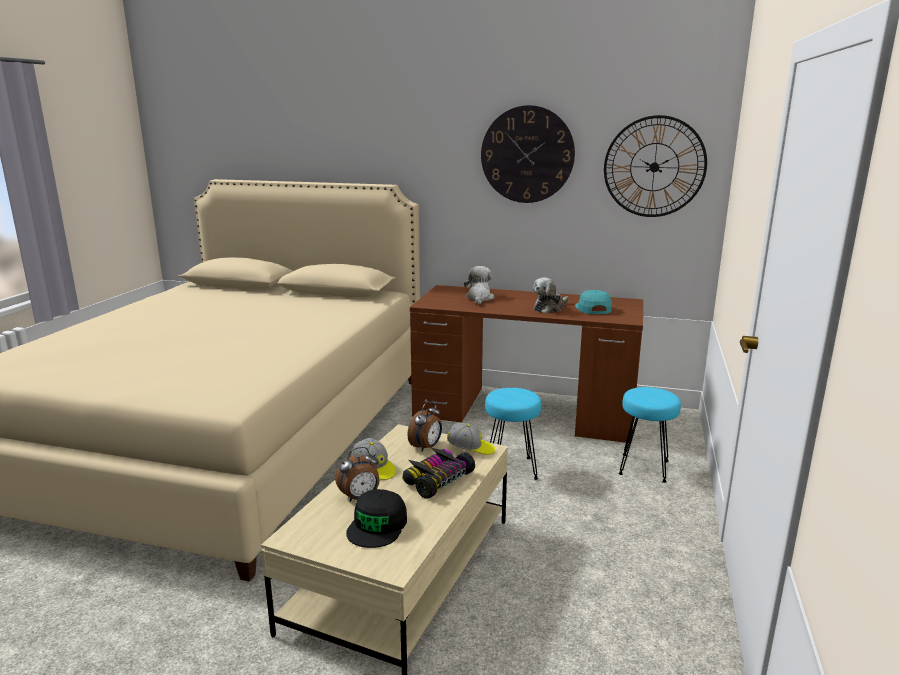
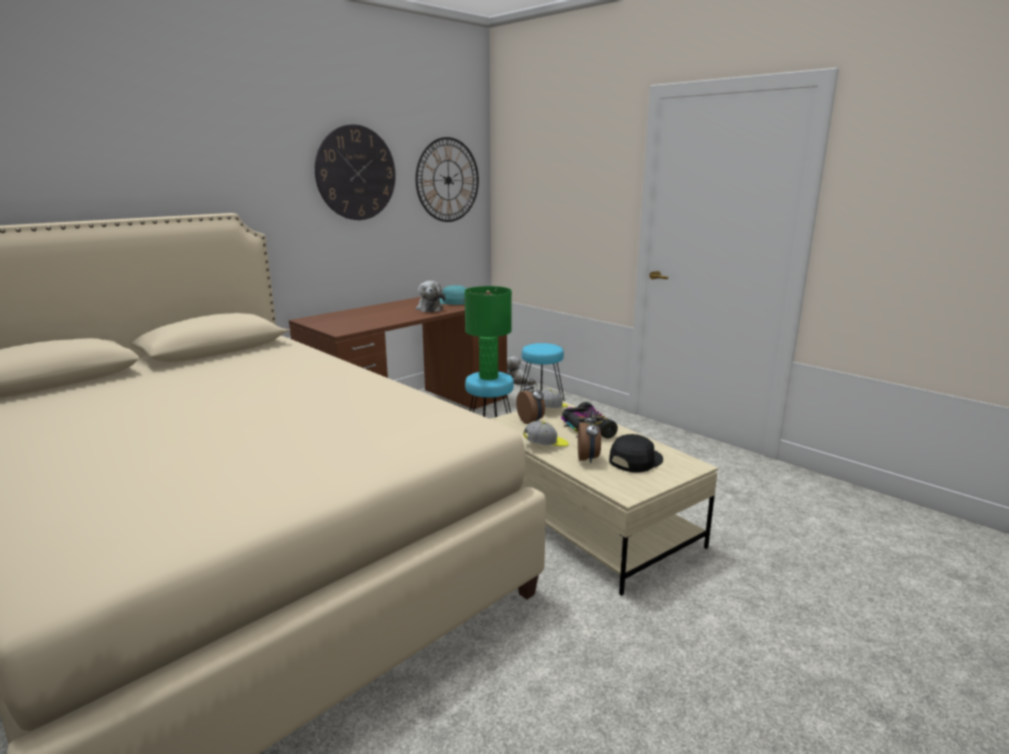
camera: 60 degrees left, 0 degrees up
black cap [346,489,407,548] -> black cap turned 90 degrees counterclockwise [609,434,663,472]
plush toy [464,266,494,304] -> plush toy moved to [507,356,536,385]
none -> green table lamp [464,286,512,380]

